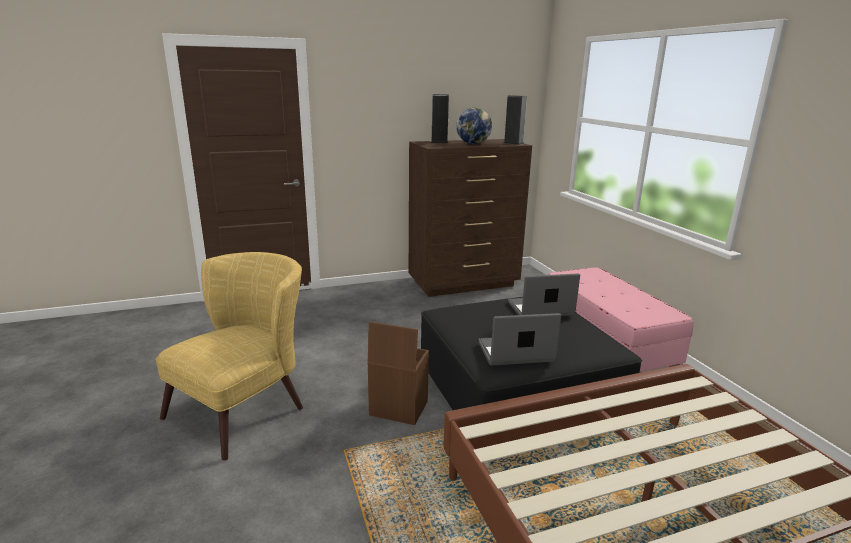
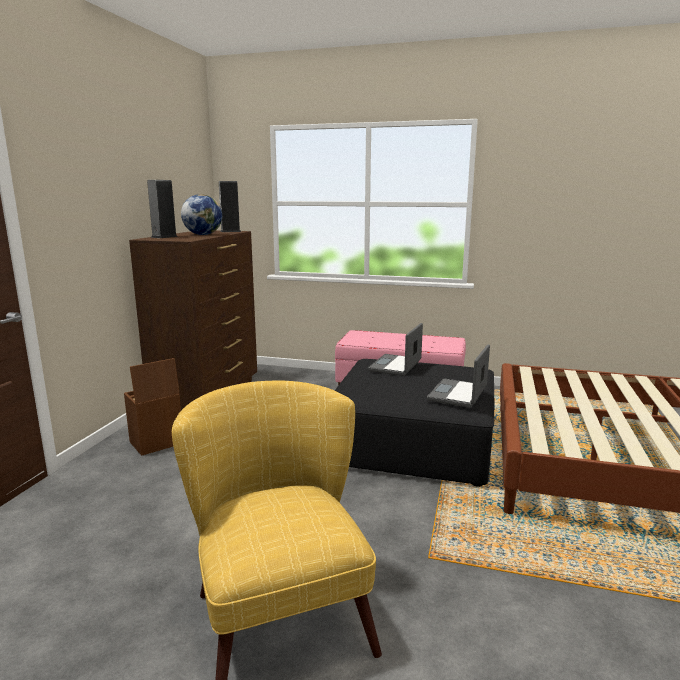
camera: 55 degrees left, 5 degrees down
brown storage box [368,321,429,425] -> brown storage box moved to [124,358,181,456]

